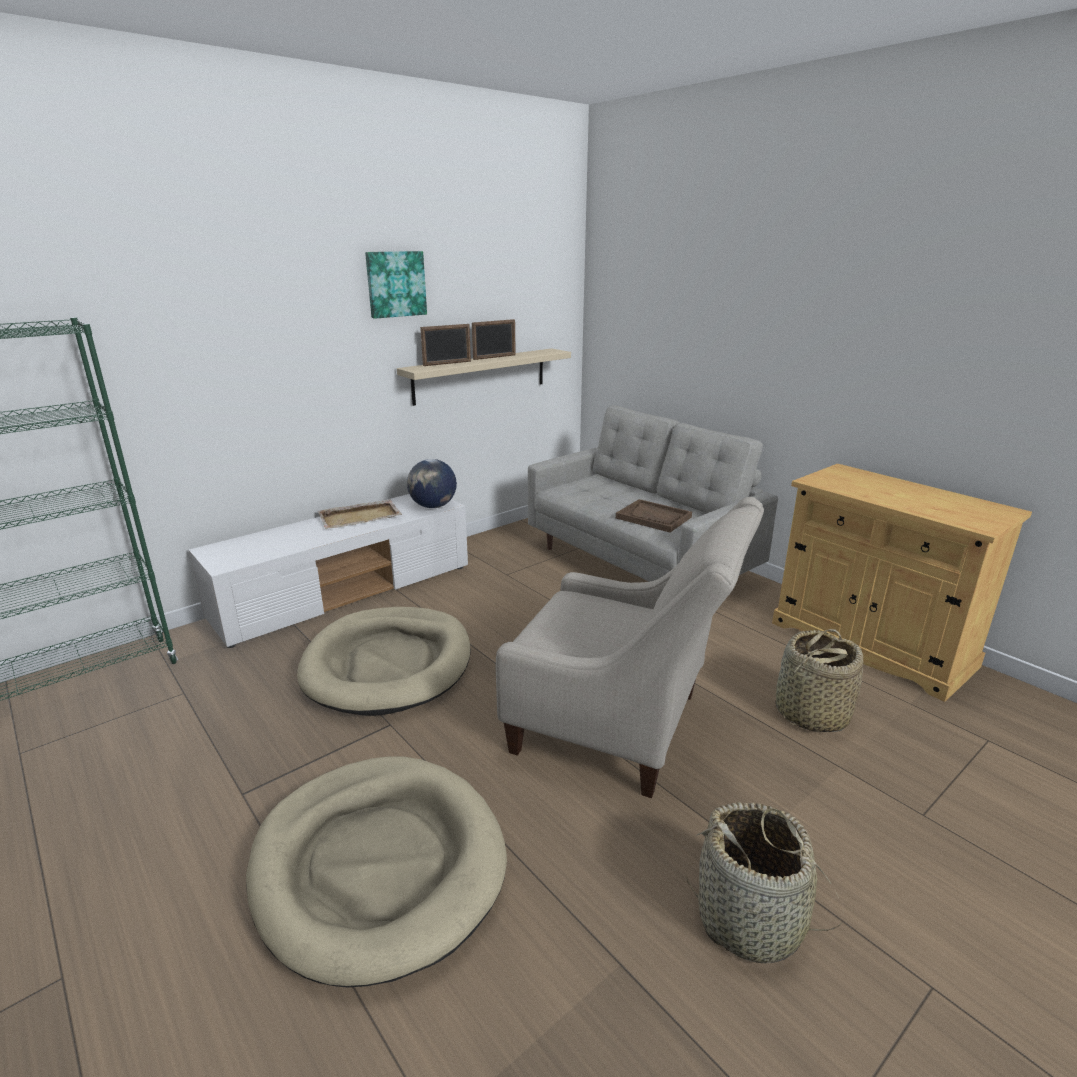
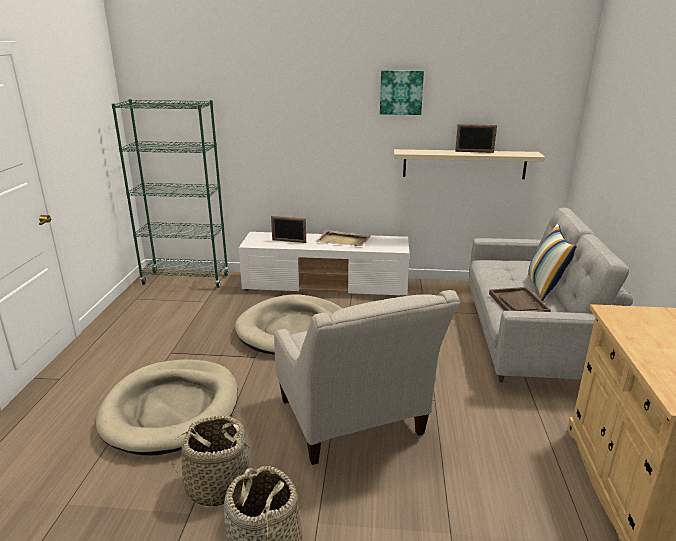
camera: 45 degrees right, 0 degrees up
globe [407,459,457,508] -> none
picture frame [420,324,471,366] -> picture frame moved to [271,216,306,243]
basket [775,629,863,732] -> basket moved to [171,415,250,507]
none -> pillow [528,224,577,301]

